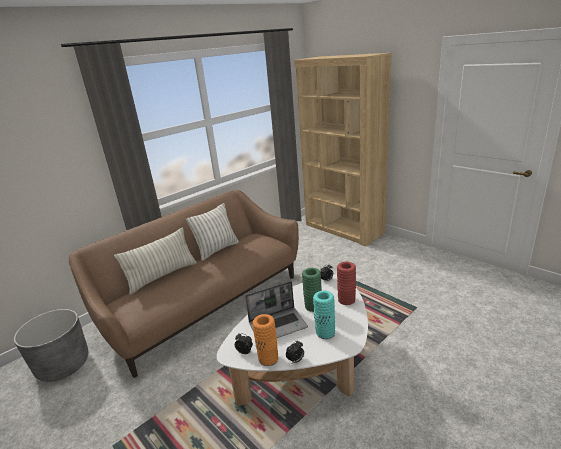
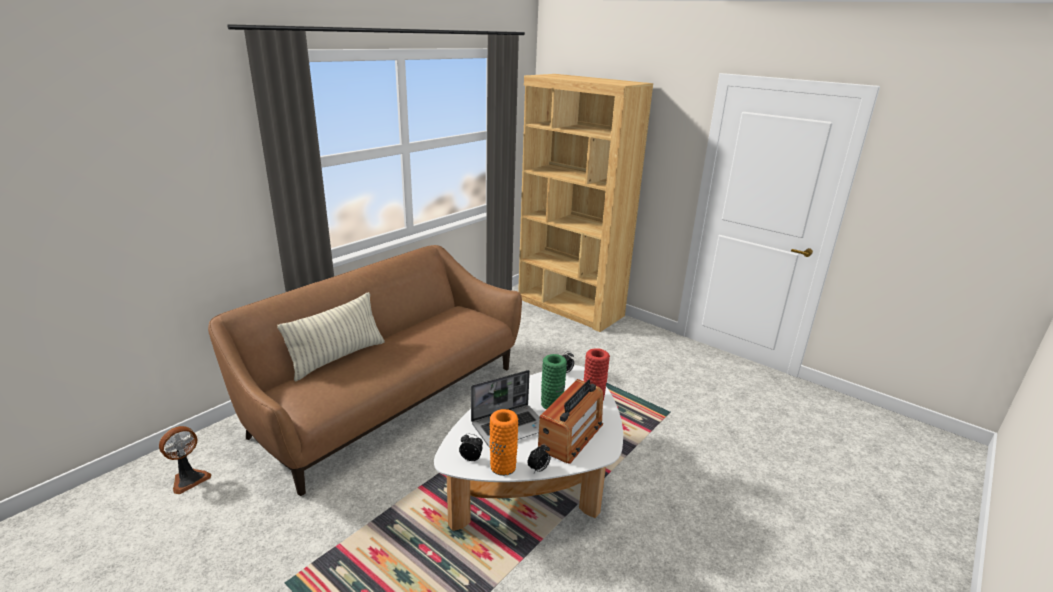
camera: 10 degrees left, 0 degrees up
grey planter [14,309,88,382] -> fan [159,426,211,494]
pillow [186,203,239,261] -> none
turquoise vase [313,291,335,339] -> radio [538,379,603,464]

